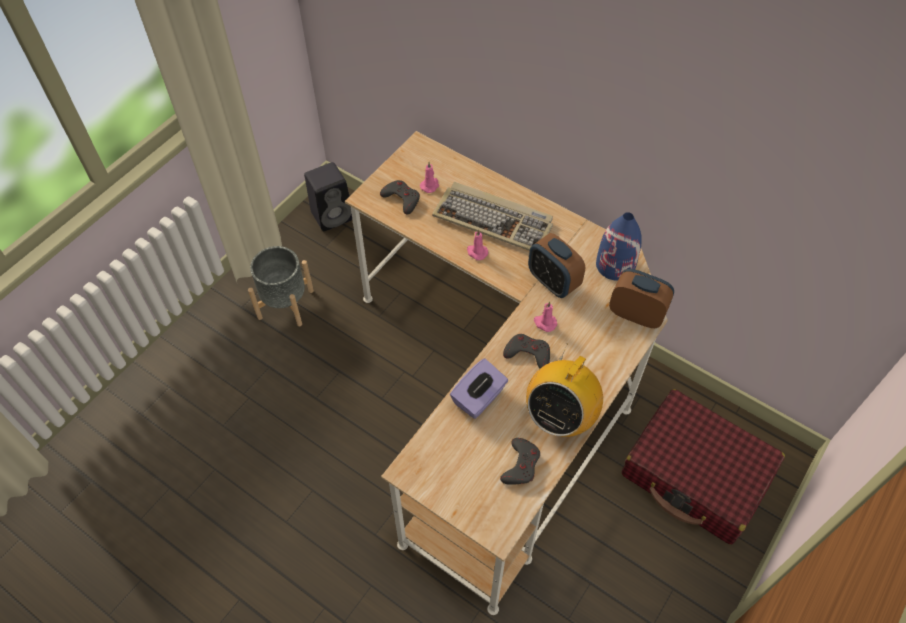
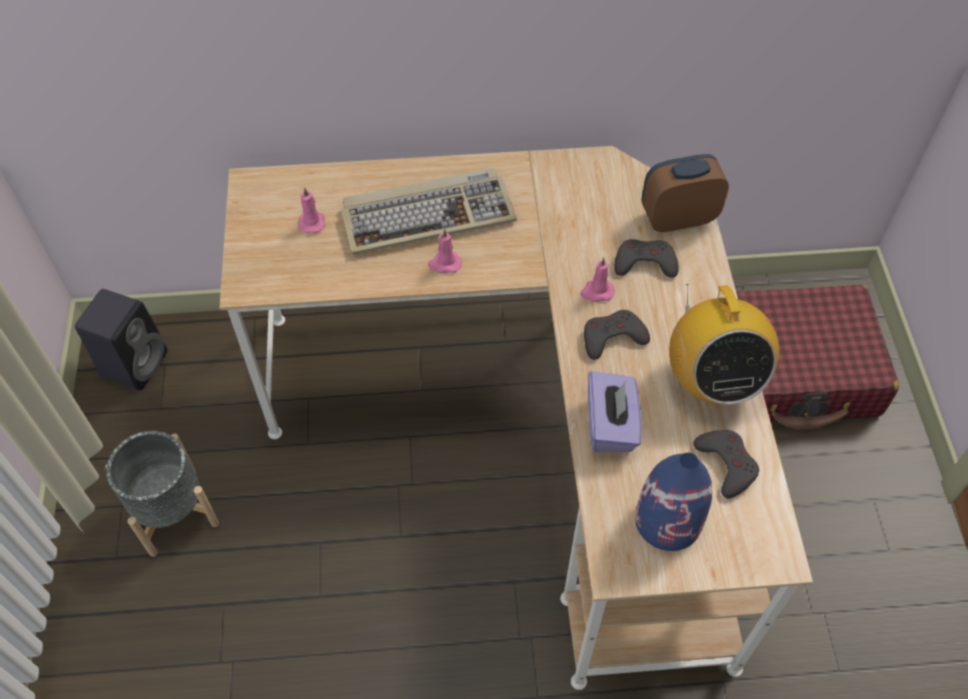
camera: 40 degrees left, 0 degrees up
grey game controller [380,180,420,215] -> grey game controller moved to [614,239,679,278]
alarm clock [528,233,585,298] -> none
blue vase [596,212,642,281] -> blue vase moved to [635,453,712,551]

